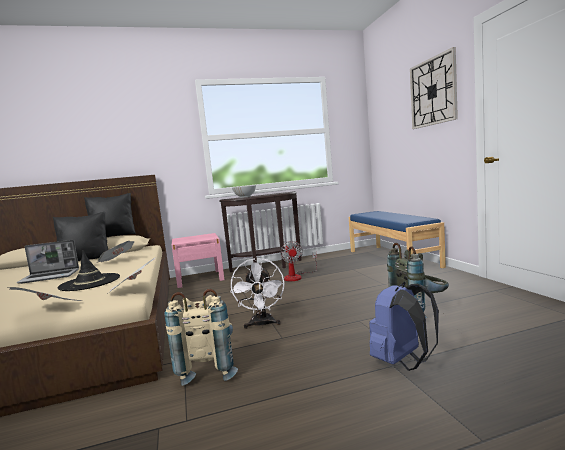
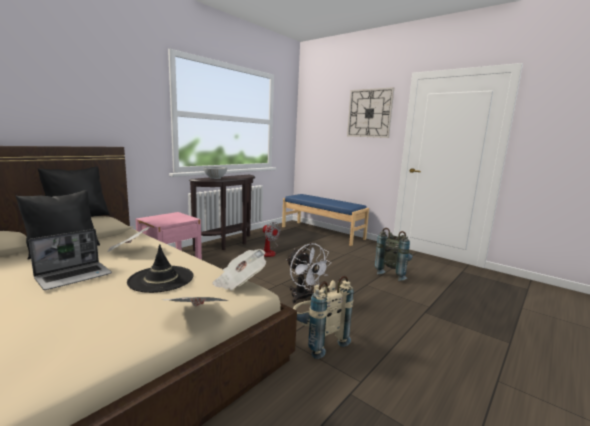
camera: 35 degrees left, 5 degrees up
blue backpack [369,282,439,371] -> none

